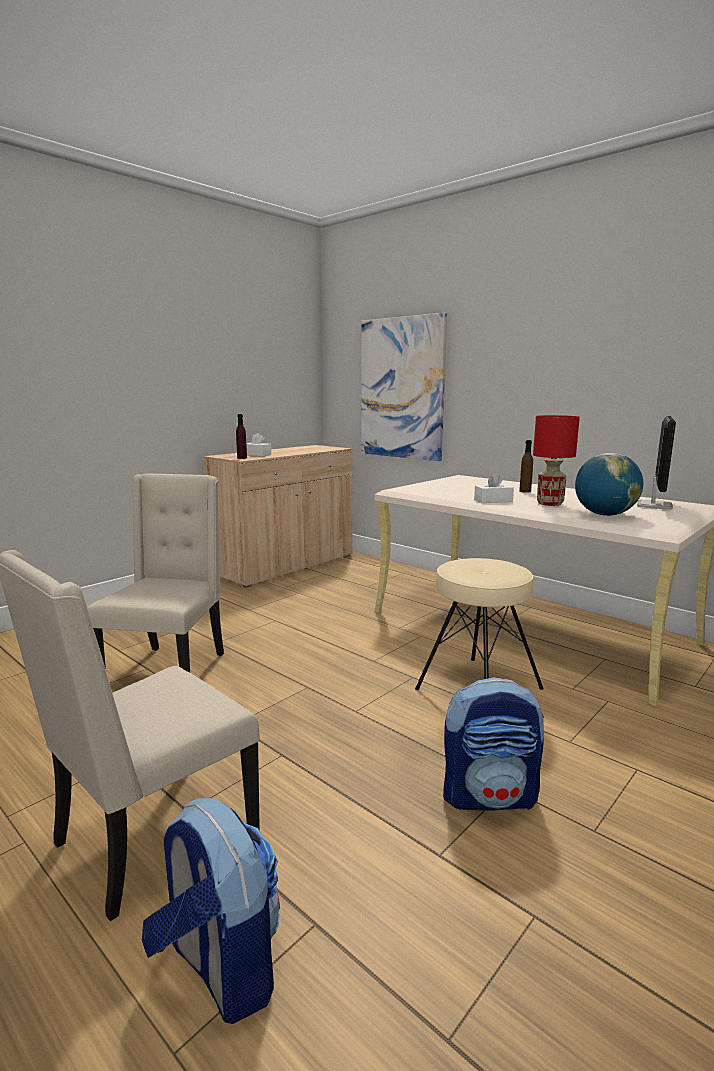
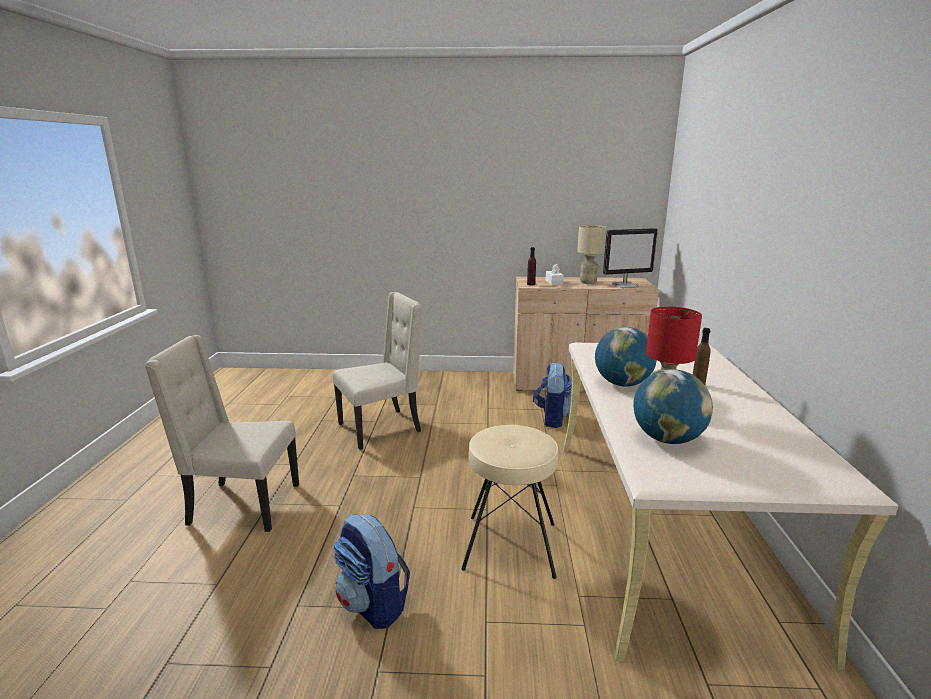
camera: 50 degrees right, 5 degrees up
backpack [142,798,280,1024] -> backpack moved to [533,362,572,428]
picture [361,313,447,461] -> none
white tissue box [474,472,514,503] -> globe [595,327,657,387]
monitor [637,416,676,510] -> monitor moved to [603,228,658,288]
none -> beige table lamp [577,225,606,284]

